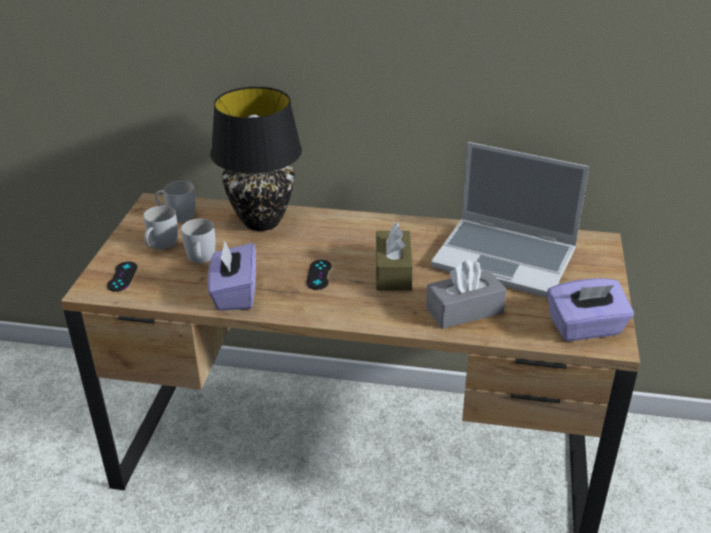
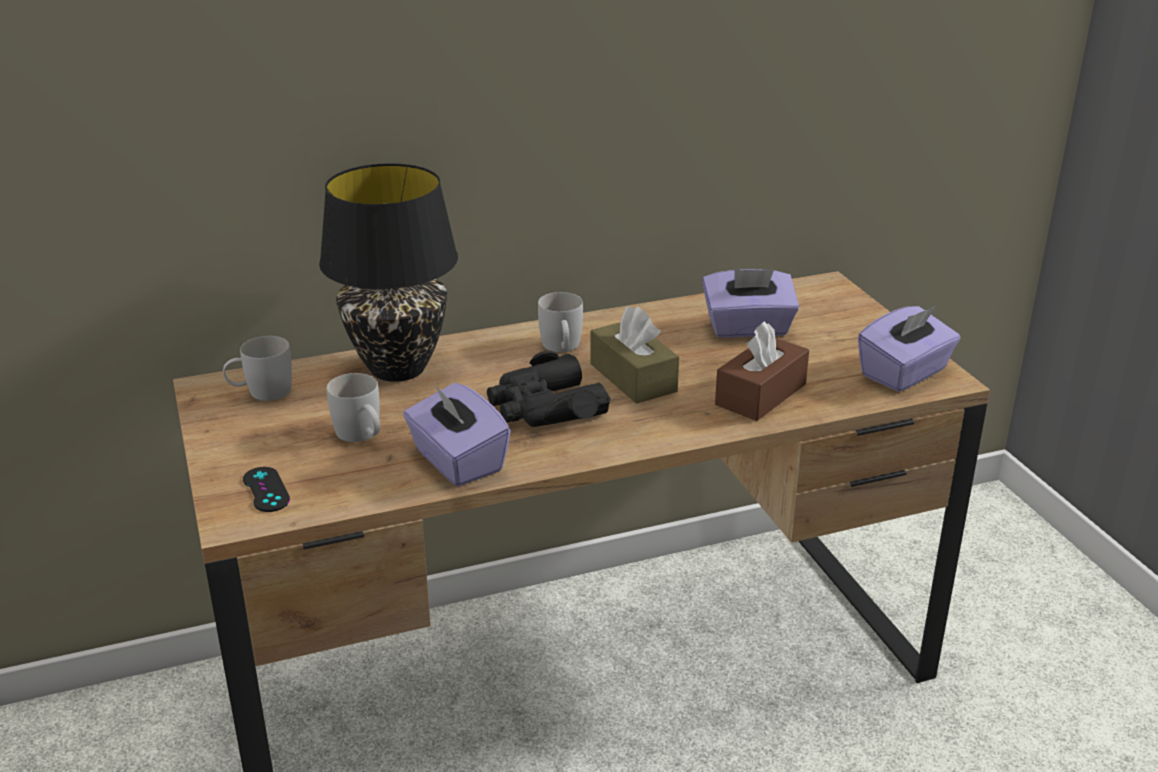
camera: 30 degrees left, 5 degrees down
white mug [143,206,178,249] -> white mug moved to [538,292,583,353]
black game controller [306,260,332,290] -> black binoculars [487,350,610,427]
grey tissue box [426,260,507,329] -> brown tissue box [715,321,809,421]
laptop [431,142,589,298] -> purple tissue box [702,269,799,338]

